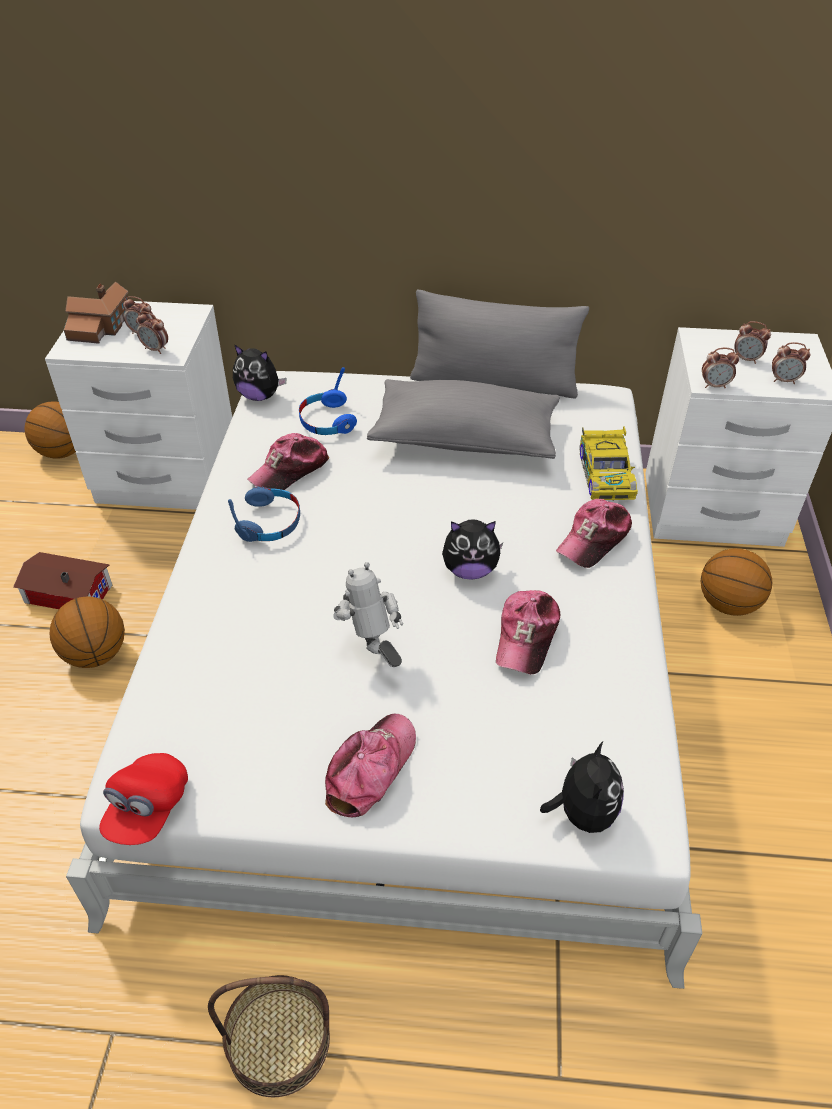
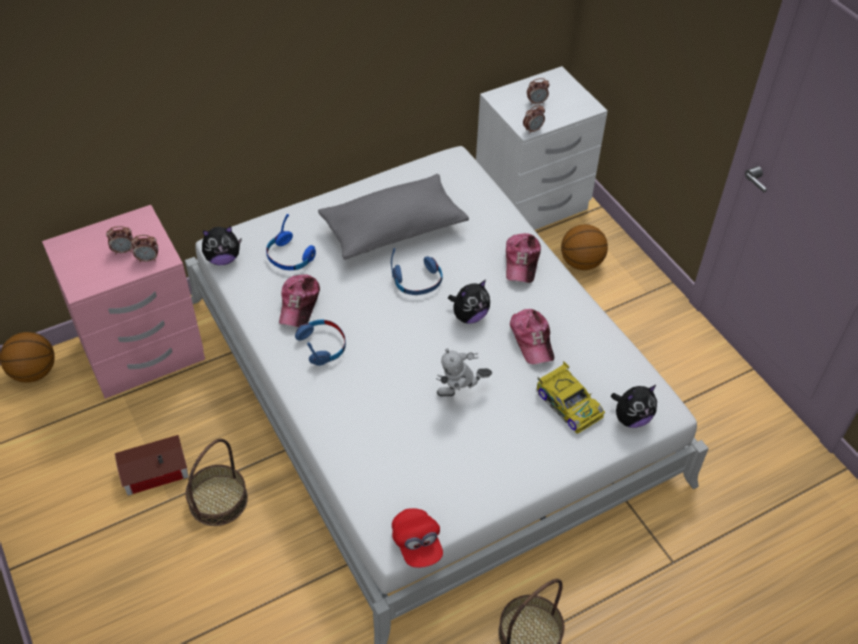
camera: 35 degrees left, 5 degrees up
white nightstand [45,301,232,510] -> pink nightstand [42,205,205,399]
basketball [50,597,125,668] -> basket [186,439,248,526]
toy house [64,282,129,344] -> none
cap [325,714,416,817] -> none
toy robot [333,562,403,667] -> toy robot turned 45 degrees counterclockwise [436,348,492,397]
grey pillow [410,289,589,398] -> none
plush toy [540,740,624,833] -> plush toy turned 90 degrees clockwise [611,385,657,428]
toy car [579,426,638,501] -> toy car moved to [536,361,605,433]
alarm clock [772,342,810,384] -> none
none -> blue headphones [391,248,443,295]

